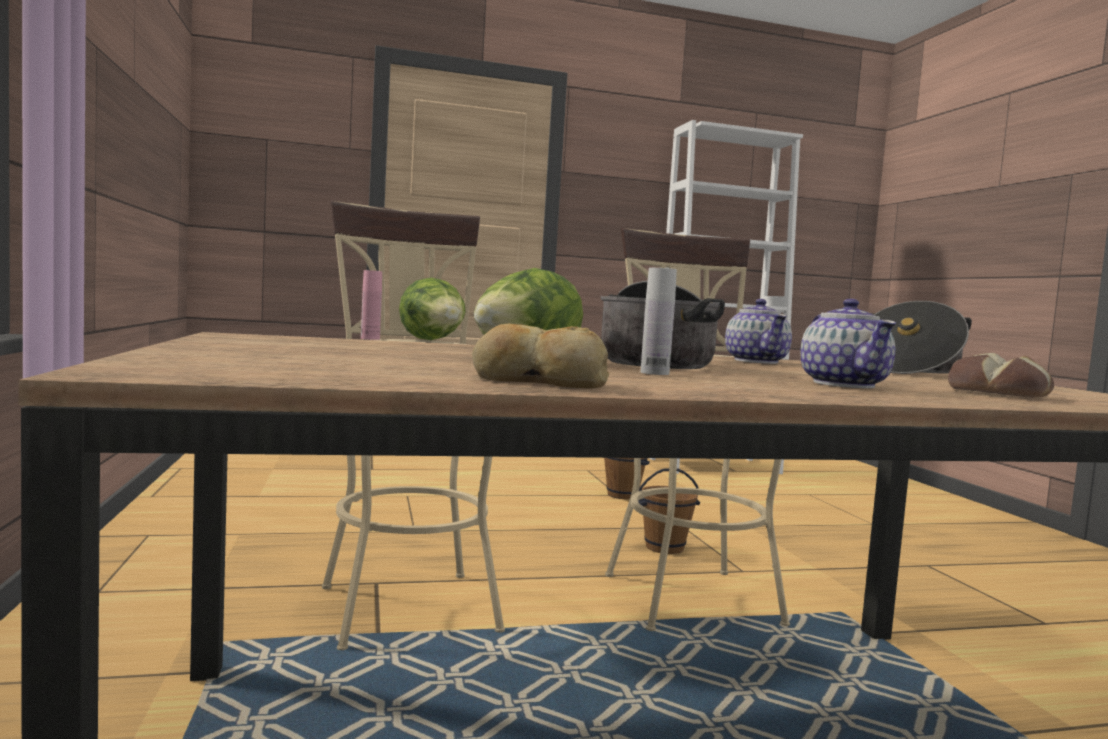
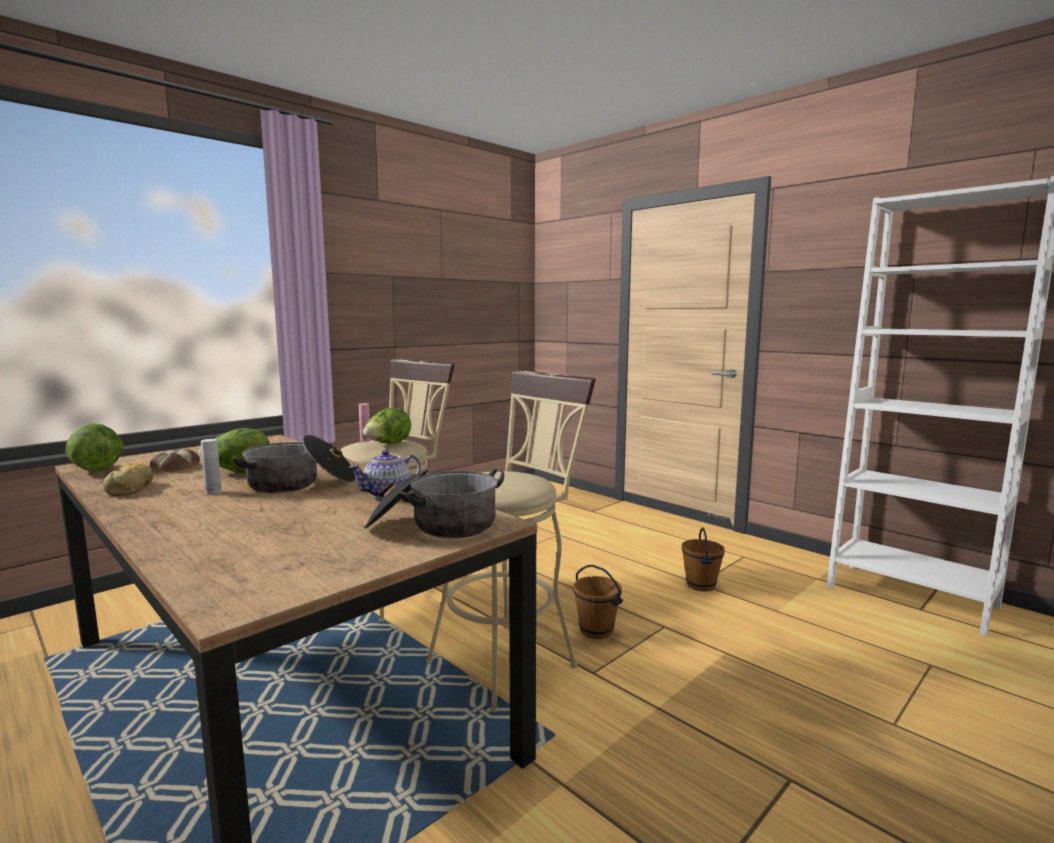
camera: 60 degrees right, 5 degrees up
teapot [800,299,896,388] -> none
bread [948,353,1054,398] -> bread moved to [150,449,200,472]
none -> lettuce [65,423,123,472]

